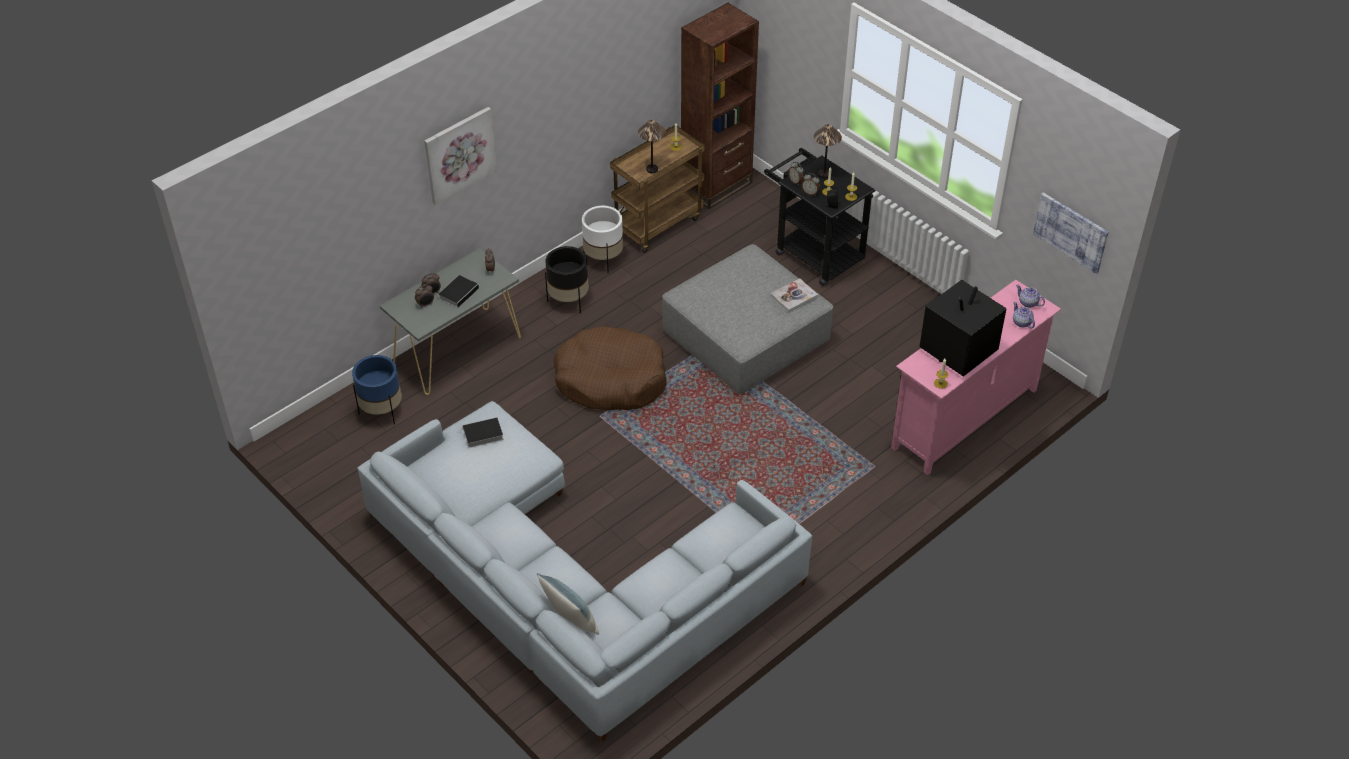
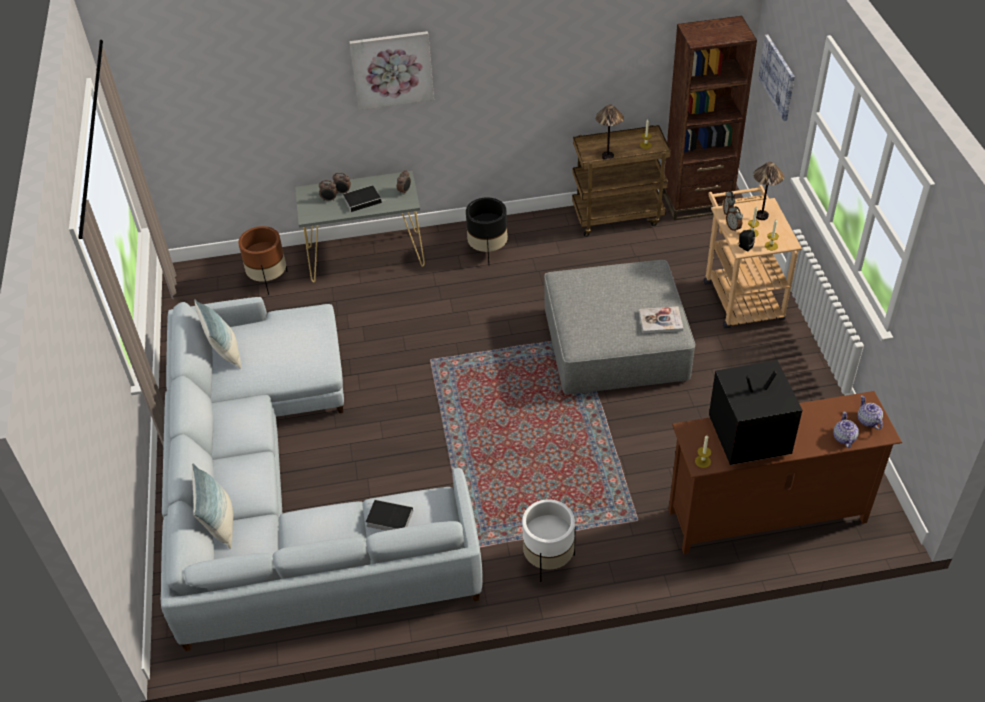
camera: 35 degrees right, 0 degrees up
blue planter [352,355,402,425] -> brown planter [238,226,288,295]
book [457,417,503,448] -> book moved to [366,499,413,531]
brown dog bed [553,326,666,410] -> none
white planter [582,206,623,273] -> white planter moved to [522,499,576,582]
black cart [764,148,875,286] -> beige cart [704,185,802,329]
pink tv stand [891,280,1061,475] -> brown tv stand [668,391,902,554]
picture [1033,192,1108,274] -> picture moved to [758,34,795,121]
none -> pillow [194,300,241,369]

